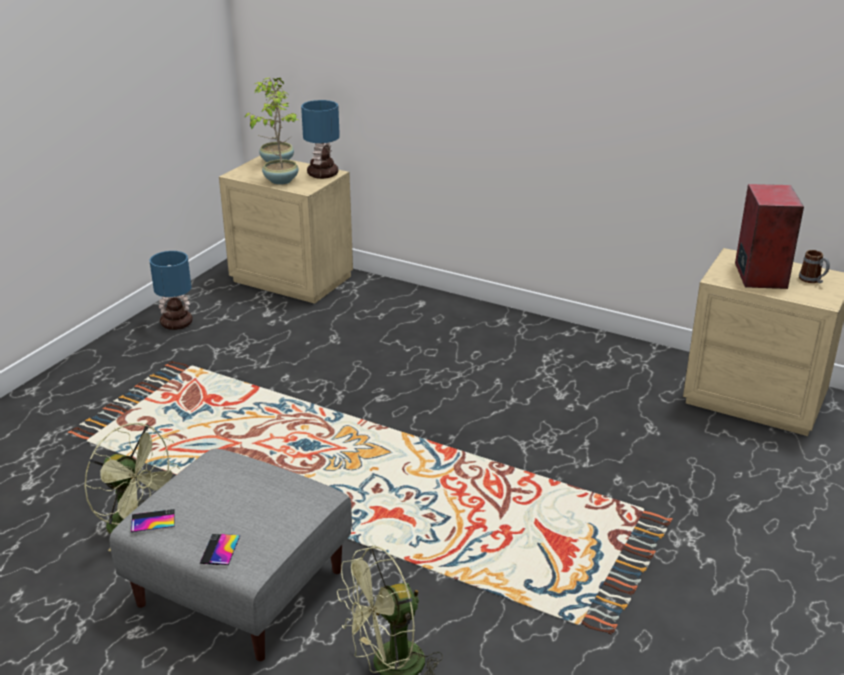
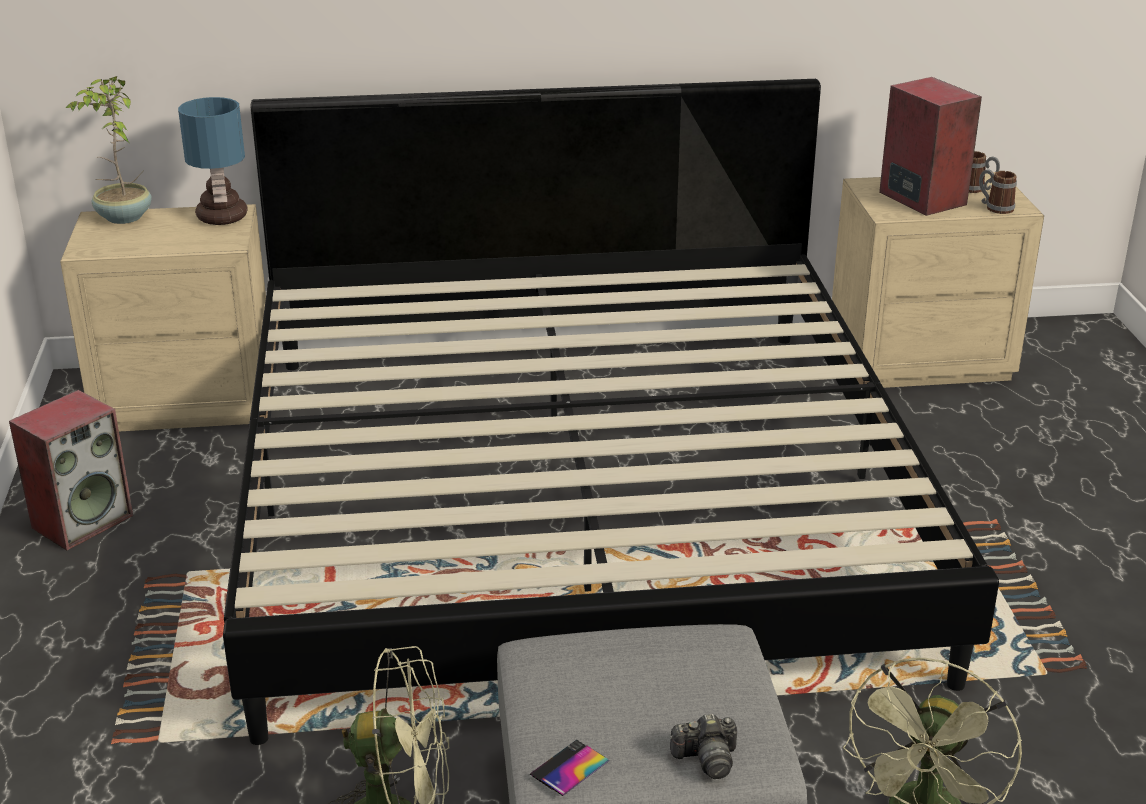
camera: 35 degrees left, 0 degrees up
table lamp [149,251,193,330] -> speaker [9,390,133,550]
phone [200,534,240,565] -> camera [670,714,737,779]
potted plant [244,92,299,185] -> none
none -> bed [223,79,999,745]
none -> mug [979,169,1017,214]

